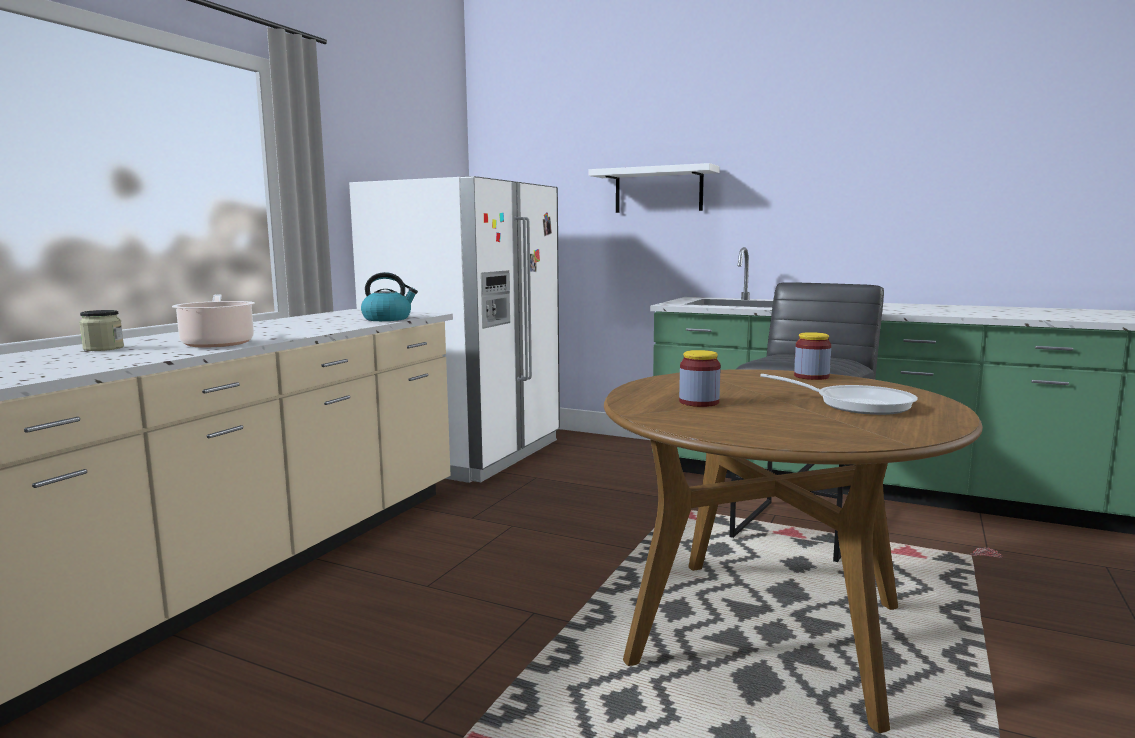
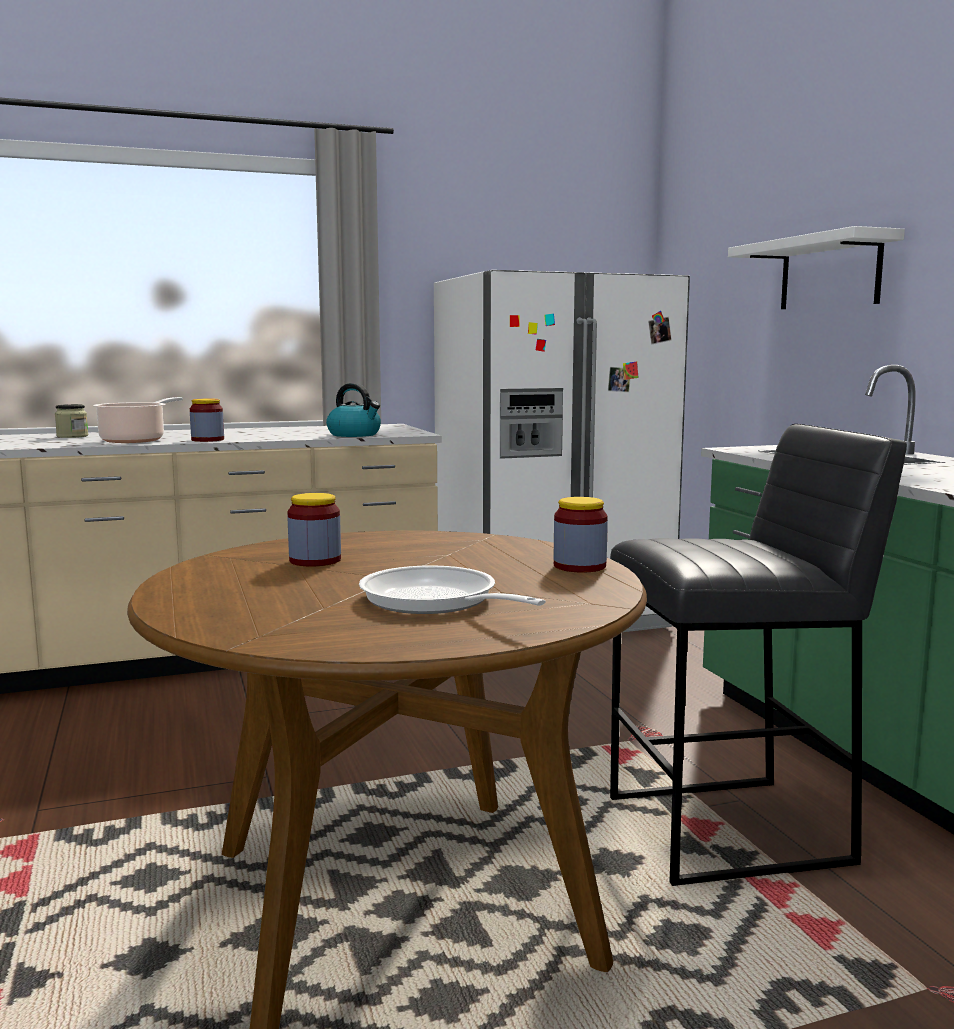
camera: 45 degrees right, 0 degrees up
frying pan [760,374,918,415] -> frying pan turned 150 degrees clockwise [359,566,546,614]
none -> jar [190,399,224,442]

